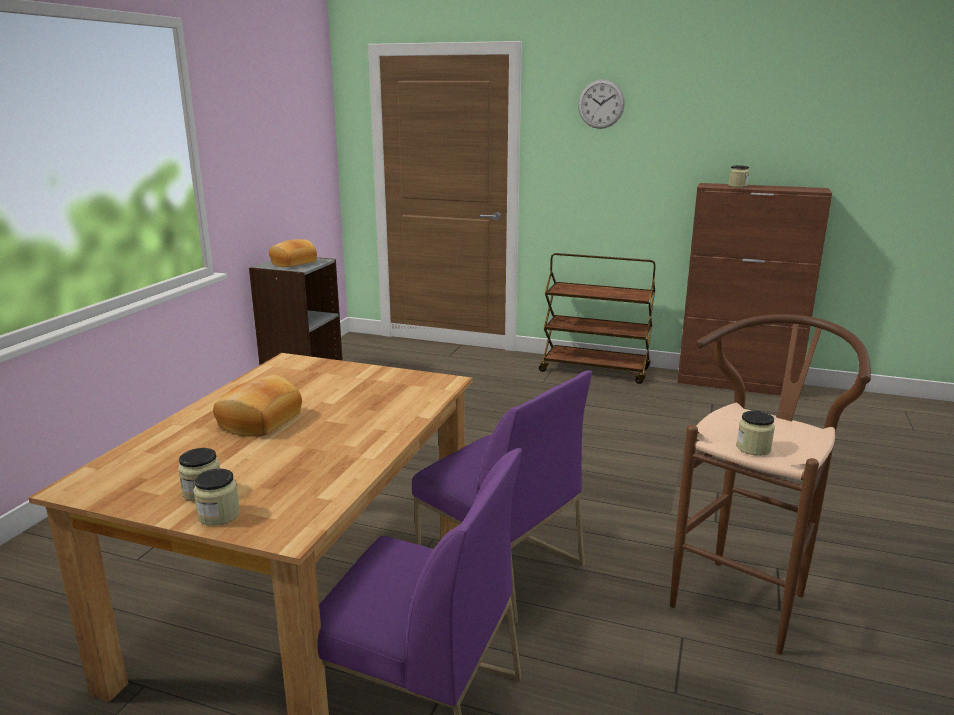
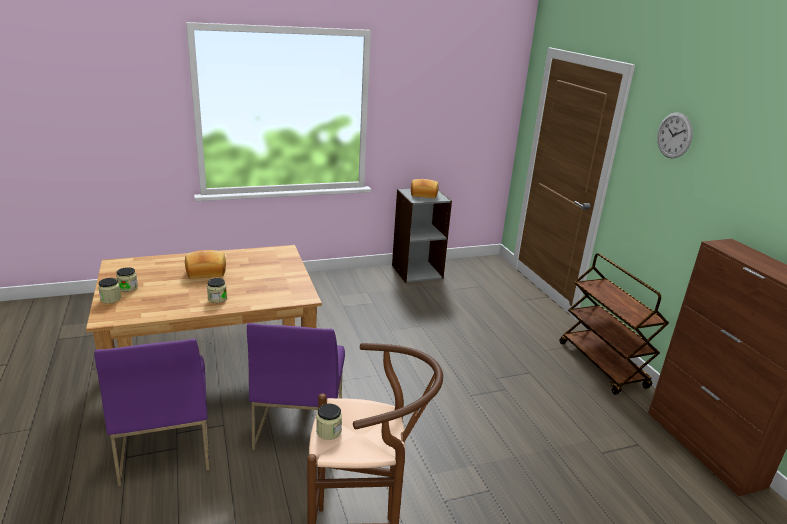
camera: 50 degrees right, 5 degrees up
jar [728,165,749,187] -> jar moved to [207,278,227,303]

